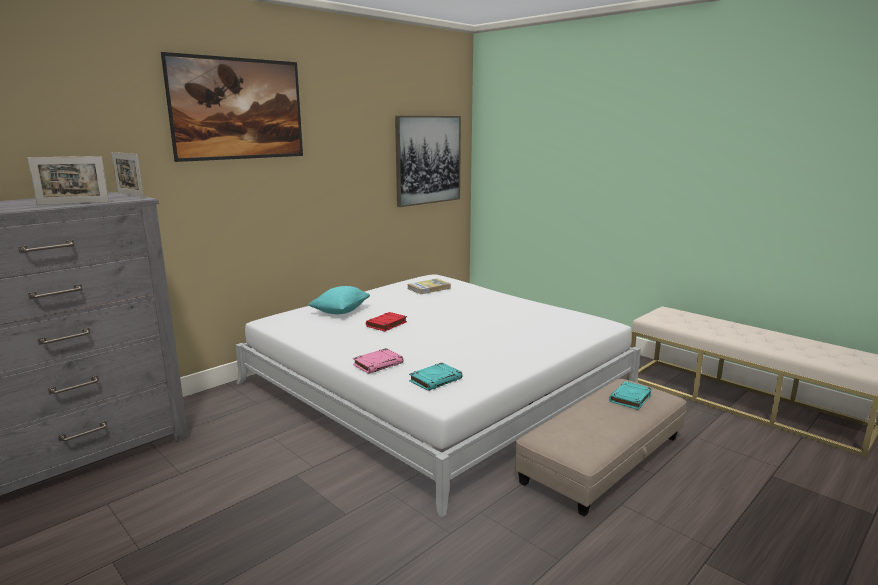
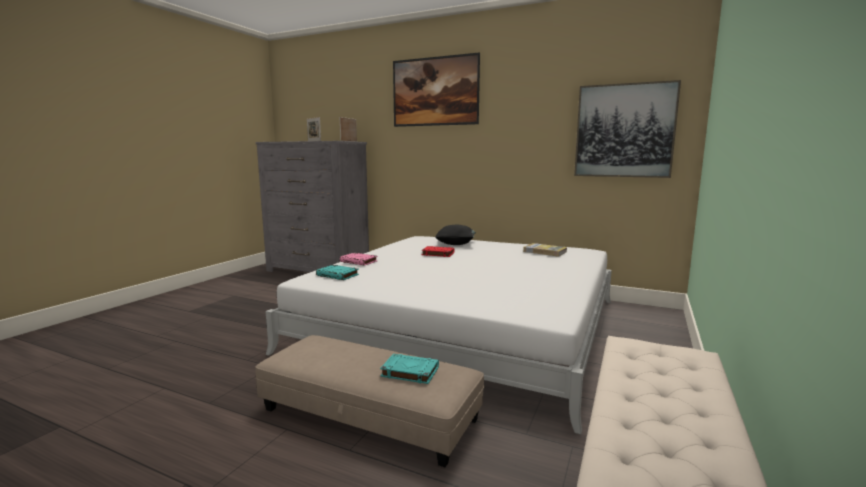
camera: 70 degrees right, 5 degrees down
turquoise pillow [307,286,370,314] -> black pillow [435,225,476,245]

